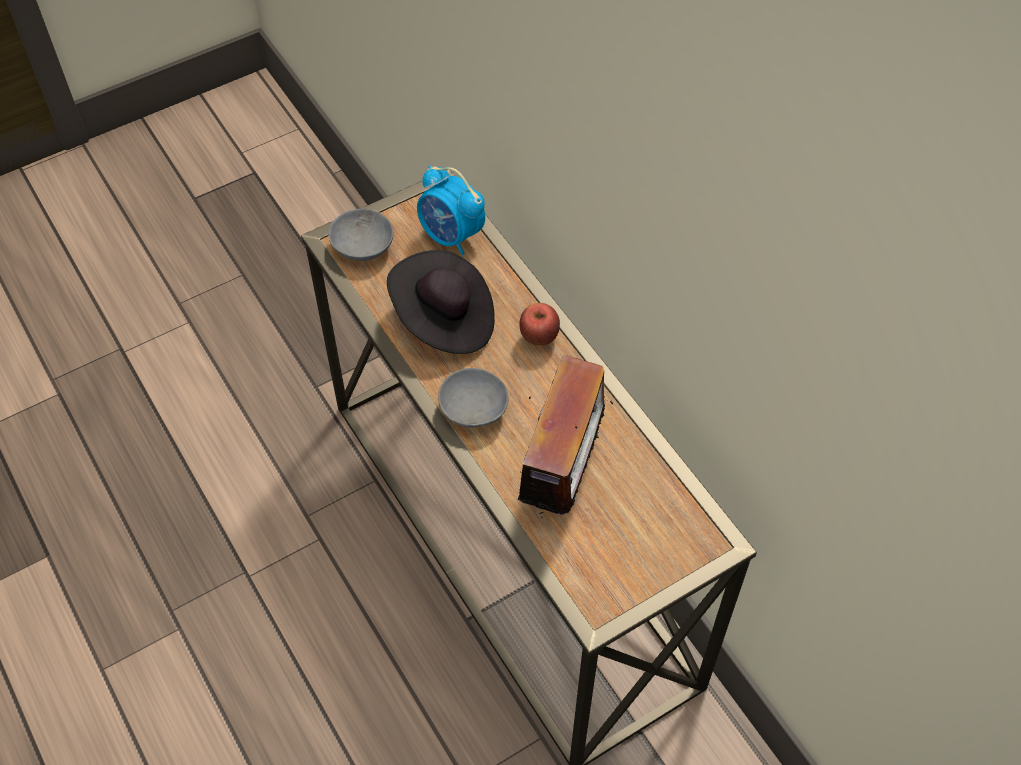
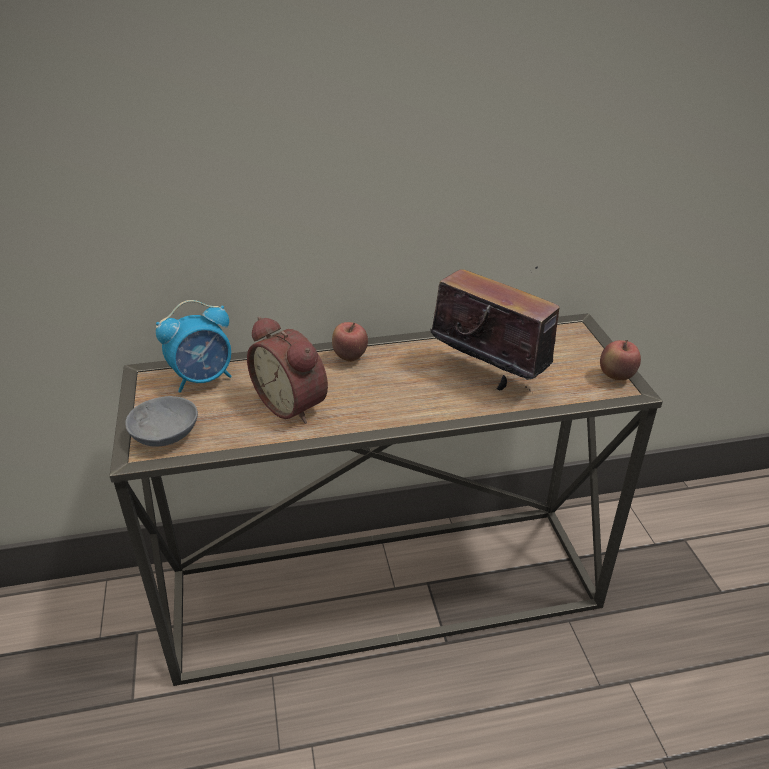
camera: 70 degrees left, 20 degrees down
black hat [387,250,495,354] -> alarm clock [247,316,328,424]
grey bowl [438,368,509,428] -> none
none -> apple [600,340,641,381]

